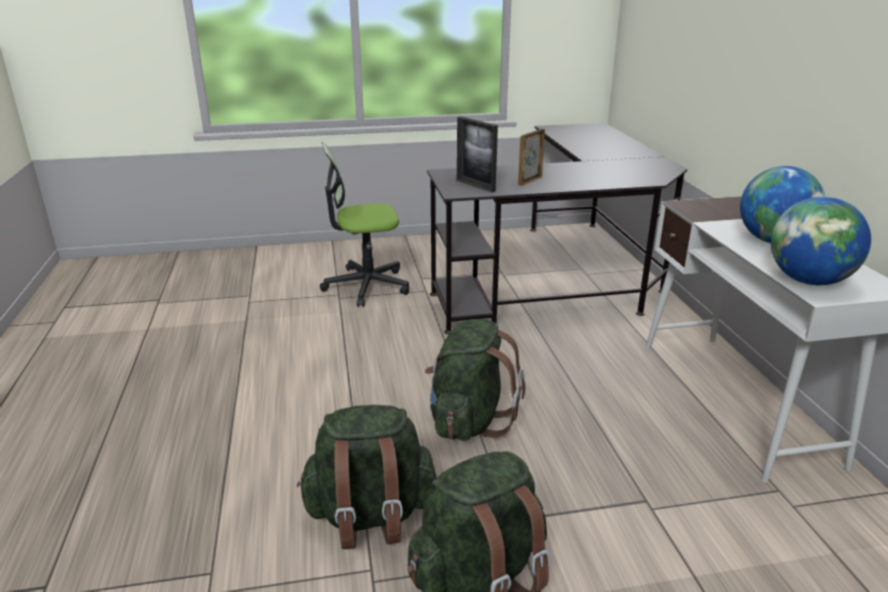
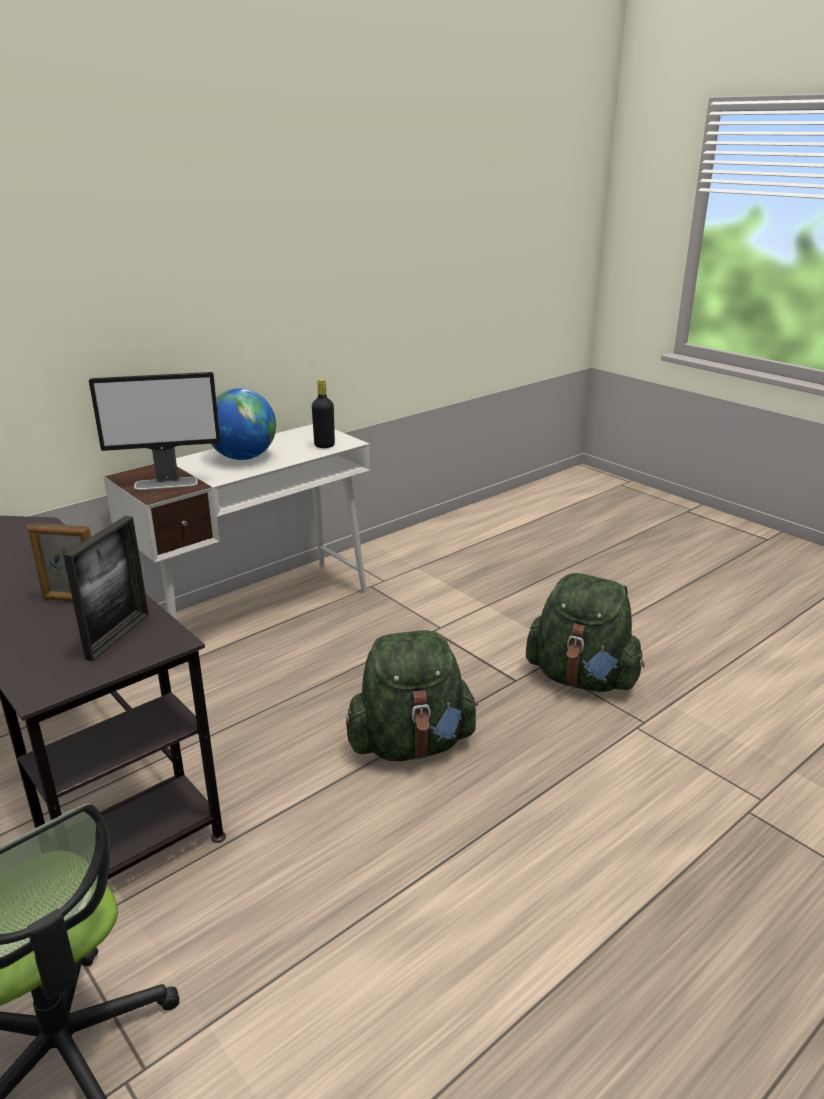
camera: 120 degrees left, 0 degrees up
green backpack [297,405,438,549] -> none
globe [771,197,871,285] -> black bottle [312,379,335,448]
none -> monitor [89,372,221,490]

